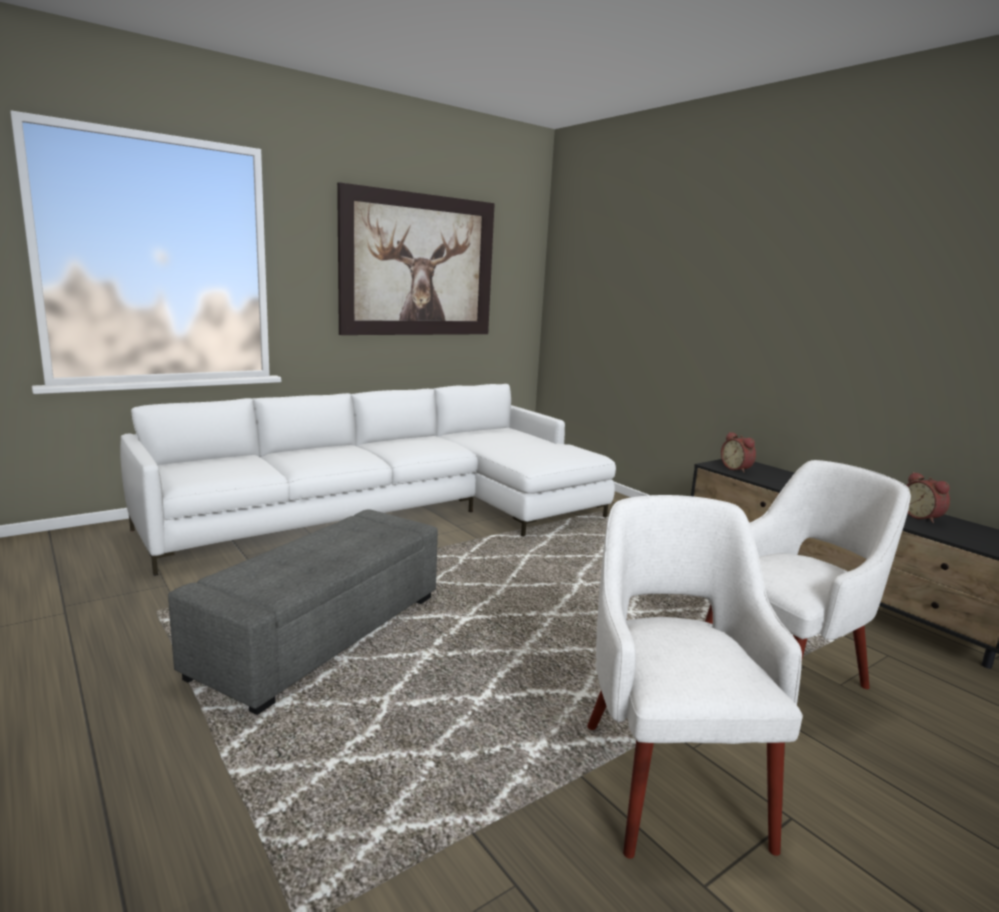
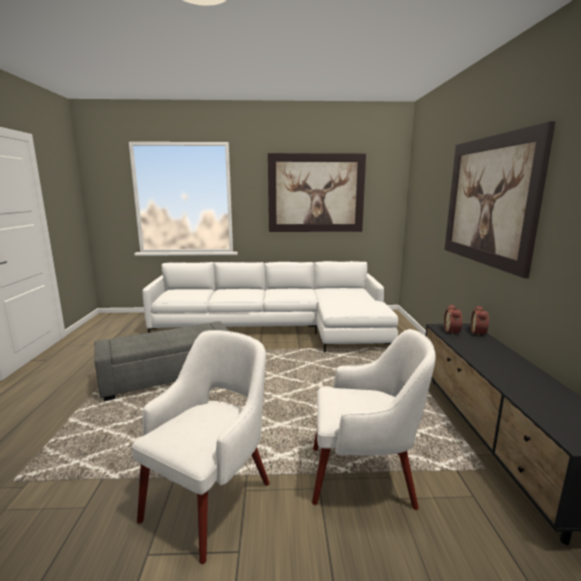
camera: 35 degrees right, 0 degrees up
alarm clock [906,472,950,523] -> alarm clock moved to [471,306,489,337]
none -> picture [444,121,556,278]

